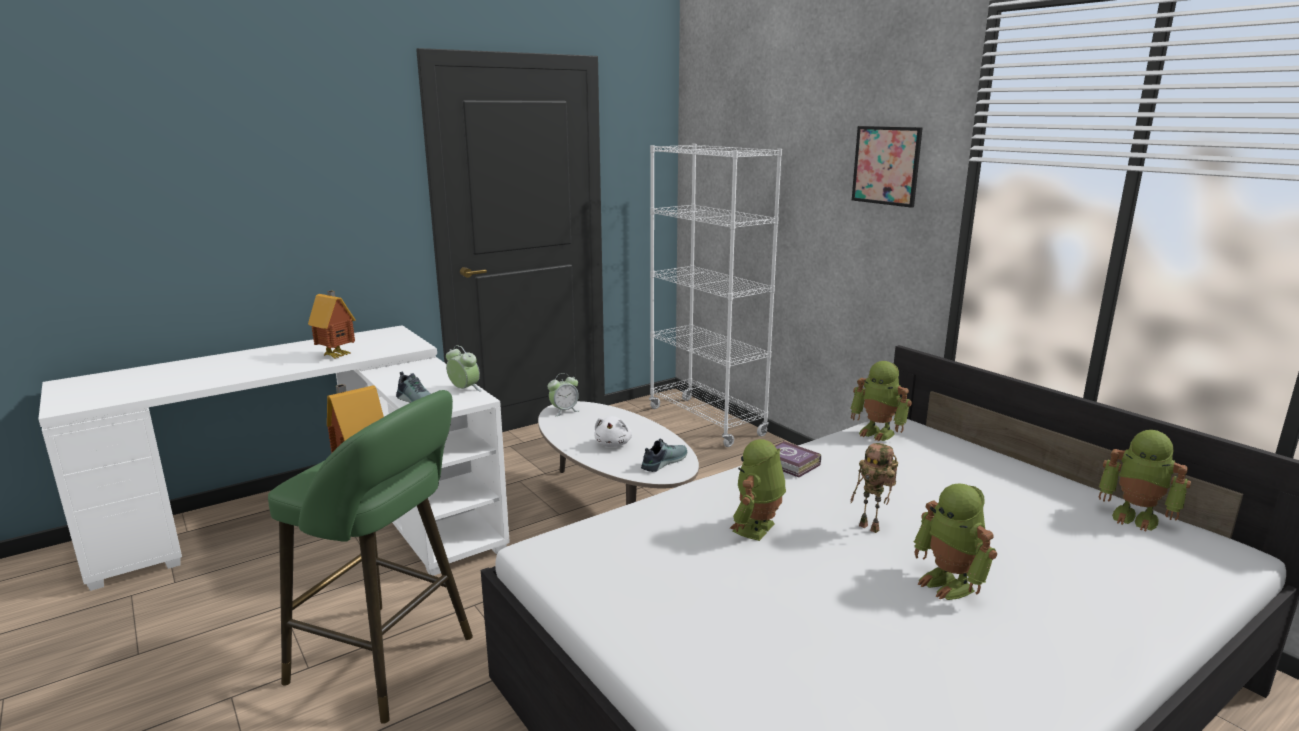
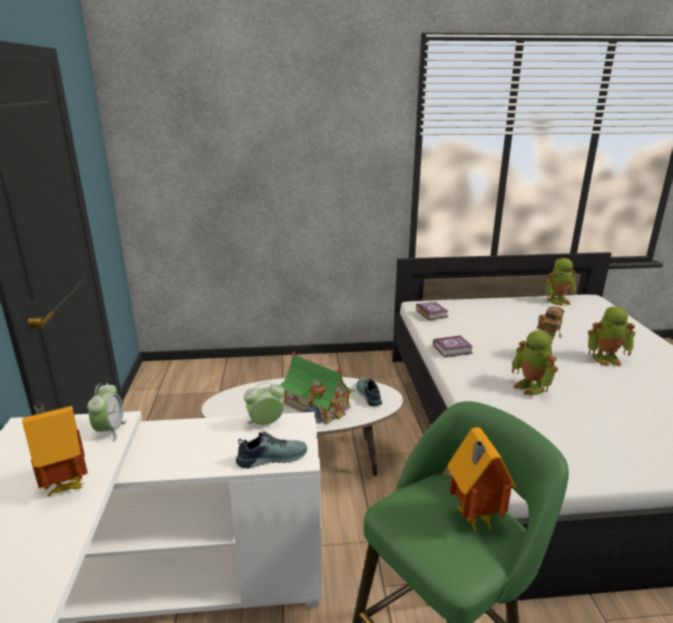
camera: 60 degrees left, 5 degrees up
alarm clock [547,373,579,416] -> alarm clock moved to [87,383,127,442]
white plush toy [594,416,632,447] -> toy house [280,351,356,424]
white bookcase [649,144,782,447] -> none
toy robot [851,361,912,441] -> book [416,302,449,320]
picture [852,126,923,208] -> none

